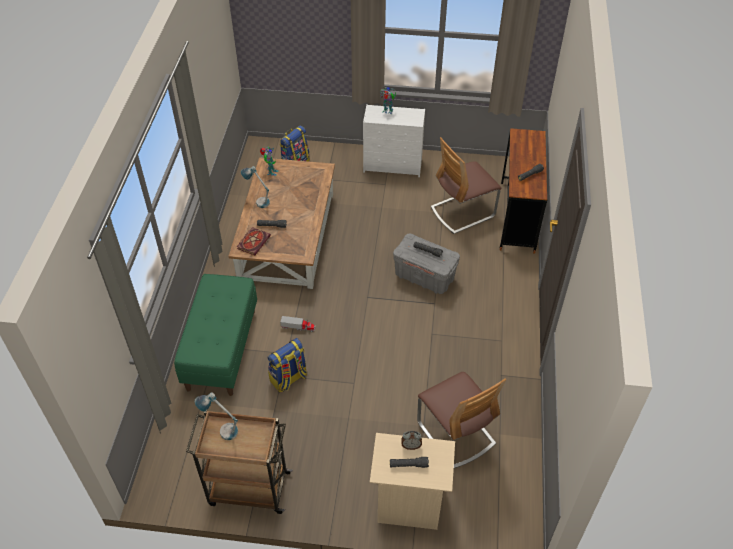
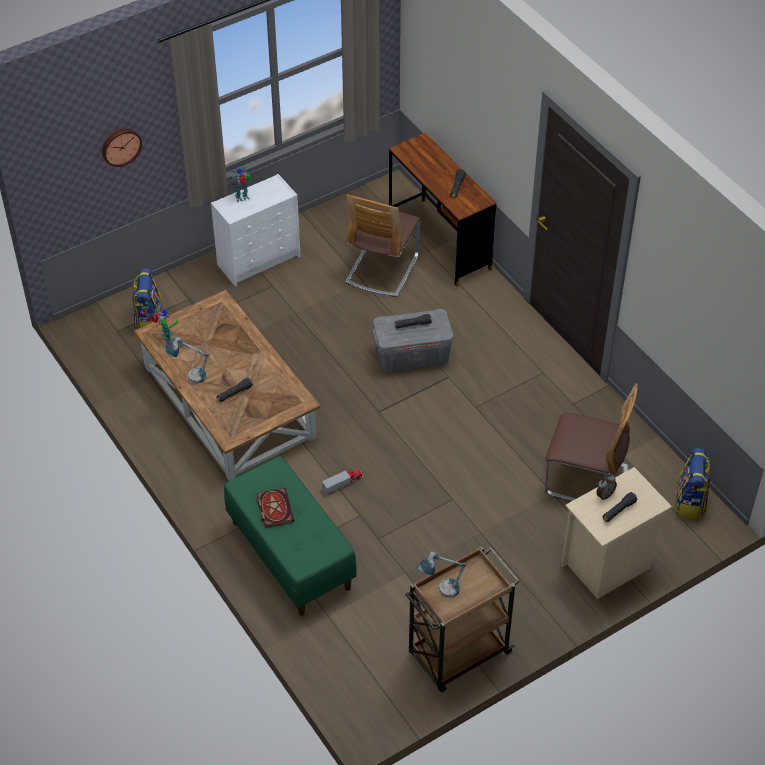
camera: 40 degrees left, 0 degrees up
book [237,227,271,255] -> book moved to [257,488,294,528]
backpack [267,338,307,392] -> backpack moved to [676,448,711,519]
none -> wall clock [102,129,142,167]

